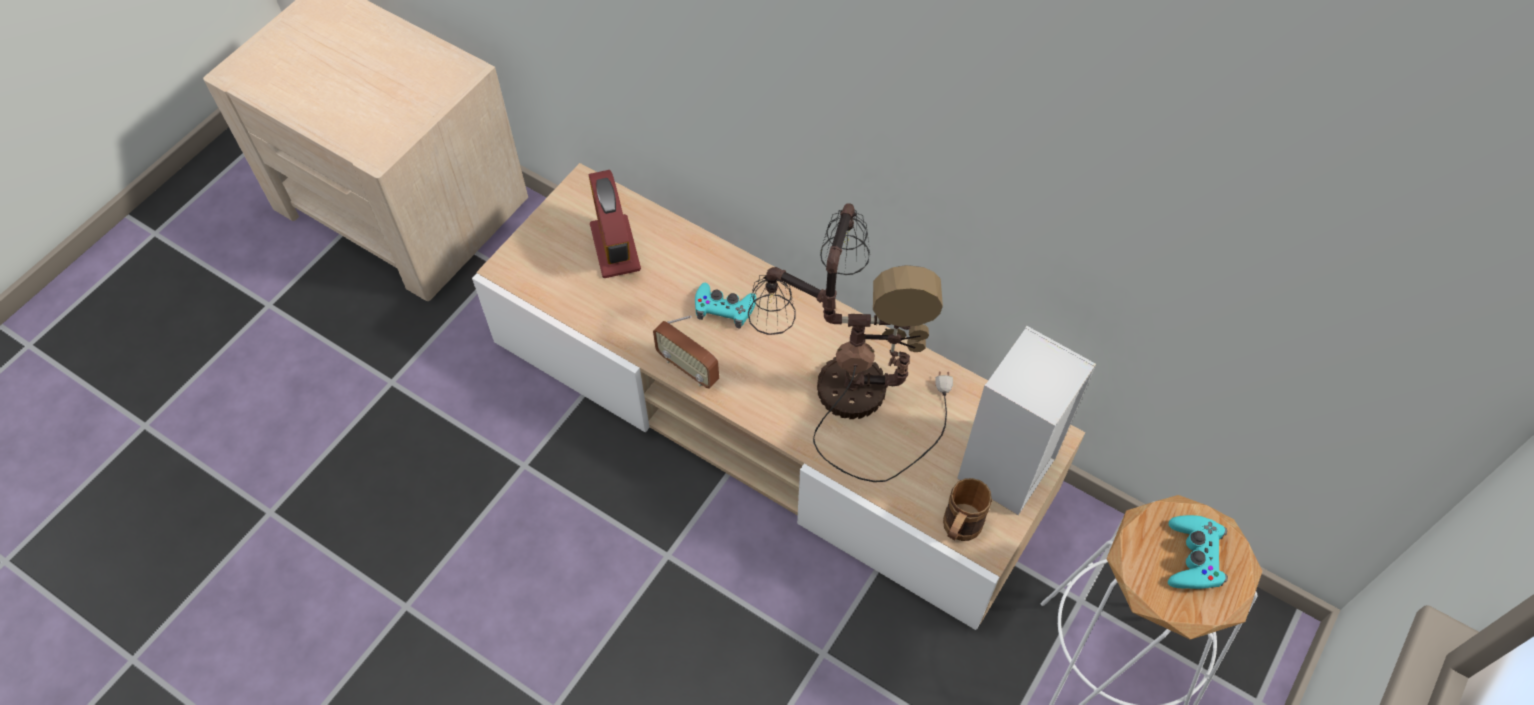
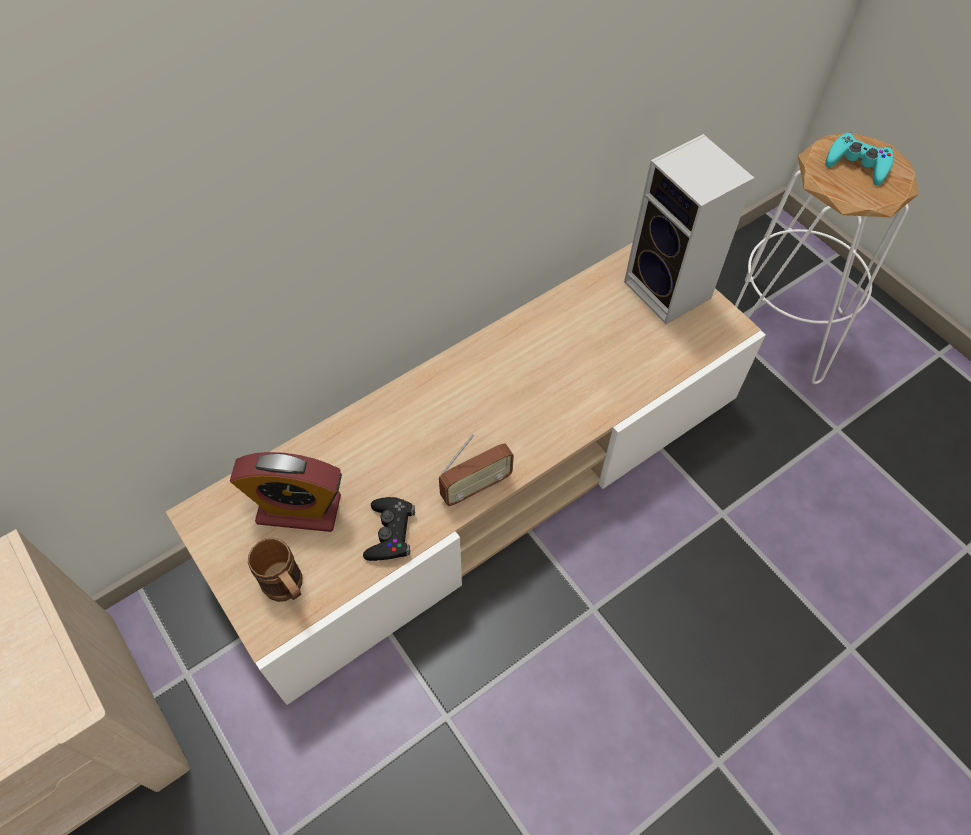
camera: 70 degrees left, 0 degrees up
turquoise game controller [695,283,756,328] -> none
table lamp [748,204,953,482] -> none
brown mug [943,478,992,541] -> brown mug moved to [248,538,302,602]
none -> black game controller [363,497,415,561]

